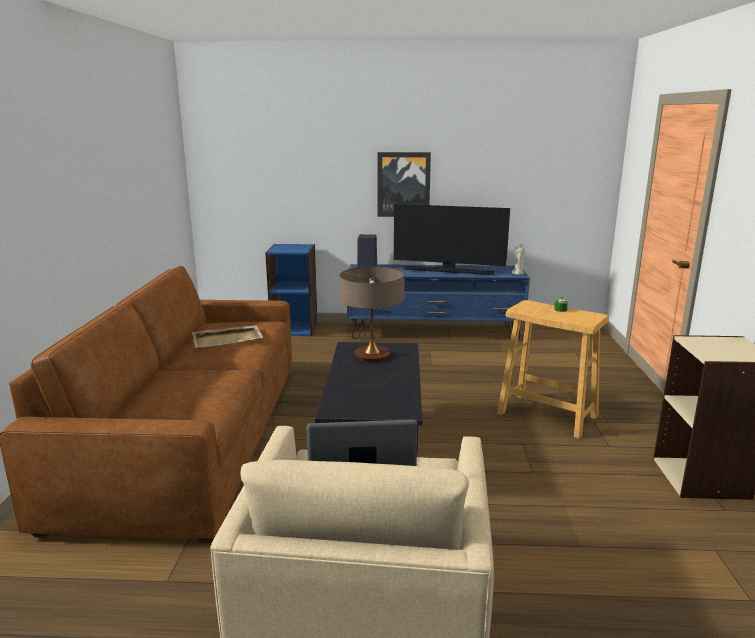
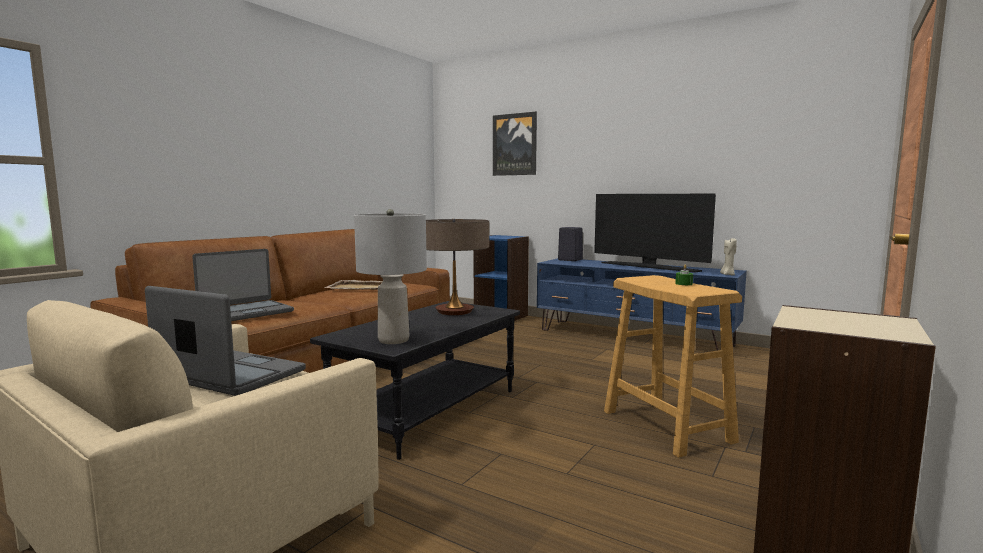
camera: 30 degrees right, 10 degrees down
picture [378,152,431,217] -> picture moved to [493,112,537,176]
none -> laptop [192,249,294,321]
none -> grey table lamp [354,209,427,344]

